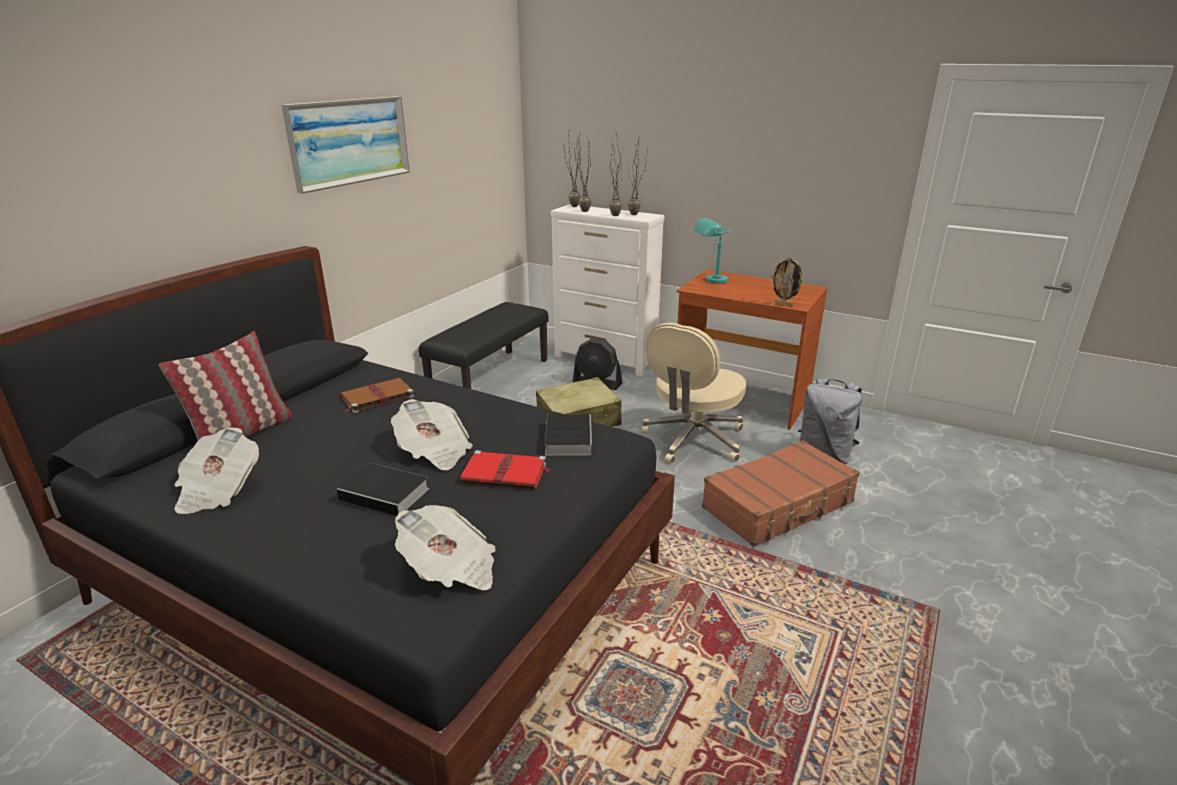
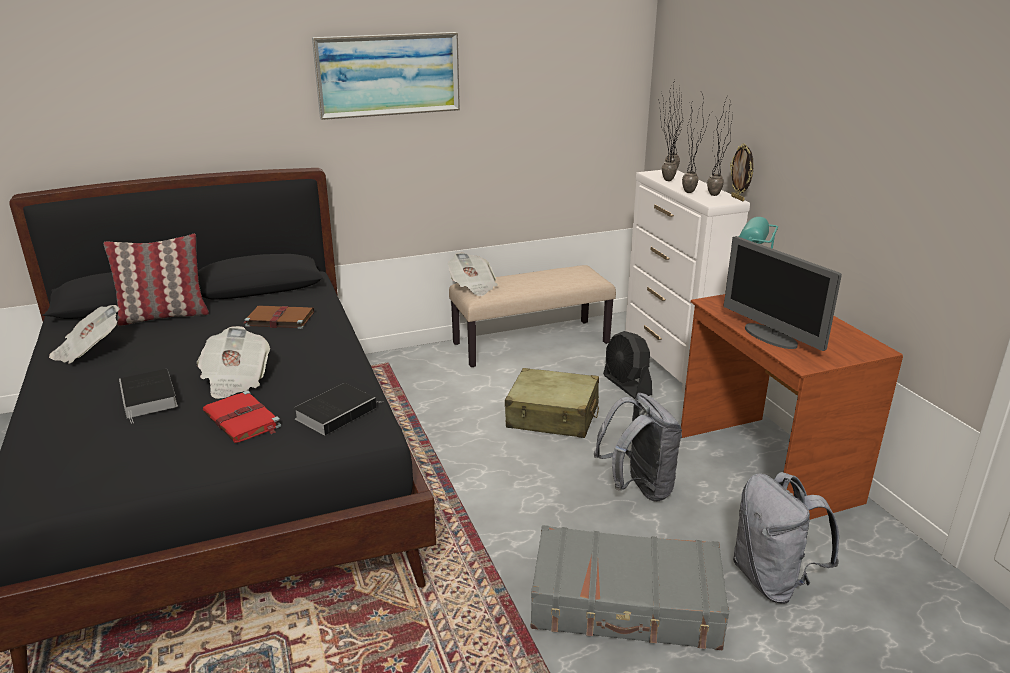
camera: 40 degrees right, 0 degrees up
newspaper [395,505,496,590] -> newspaper moved to [448,252,498,297]
black bench [419,302,549,389] -> beige bench [449,265,616,367]
beige office chair [642,323,746,464] -> grey backpack [594,393,682,502]
brown suitcase [702,440,860,547] -> grey suitcase [531,525,729,650]
picture frame [771,257,804,307] -> picture frame moved to [730,144,754,201]
none -> monitor [724,236,842,351]

